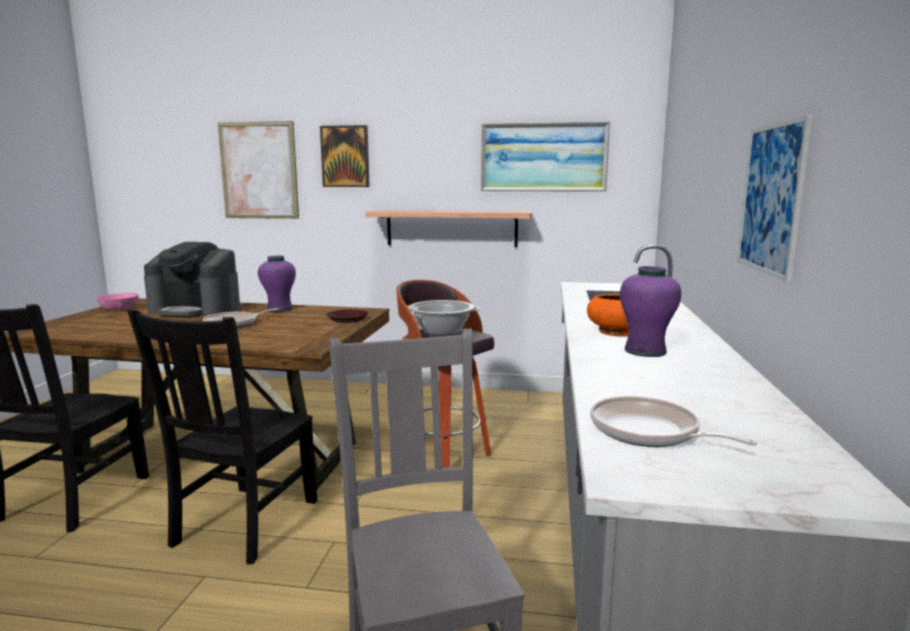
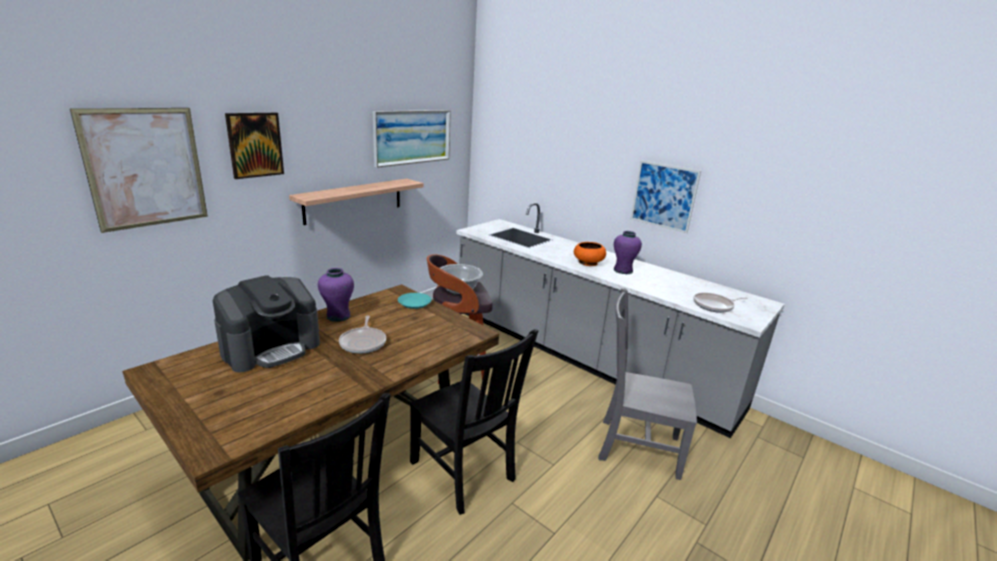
camera: 60 degrees left, 10 degrees up
pink bowl [96,293,139,311] -> none
brown plate [326,309,369,323] -> turquoise plate [398,293,432,309]

